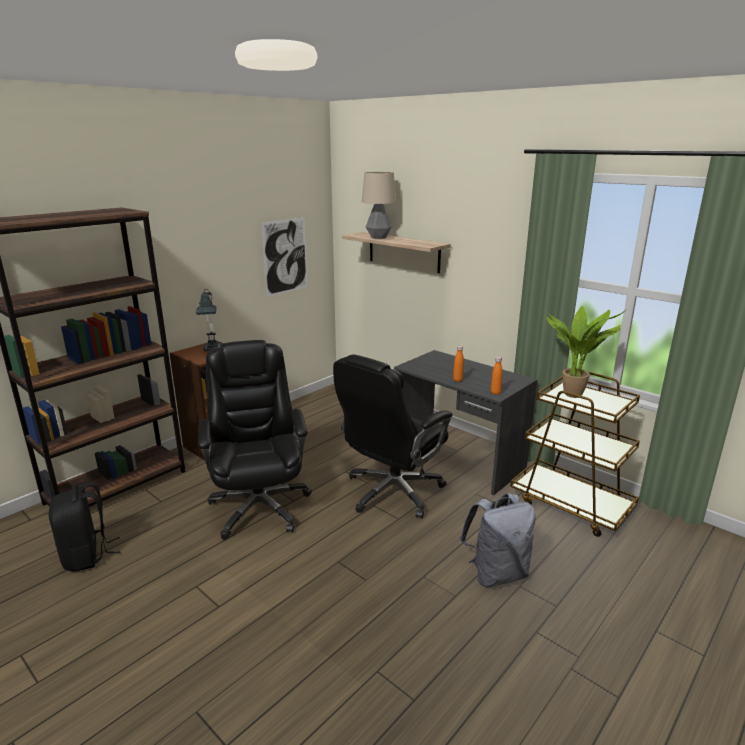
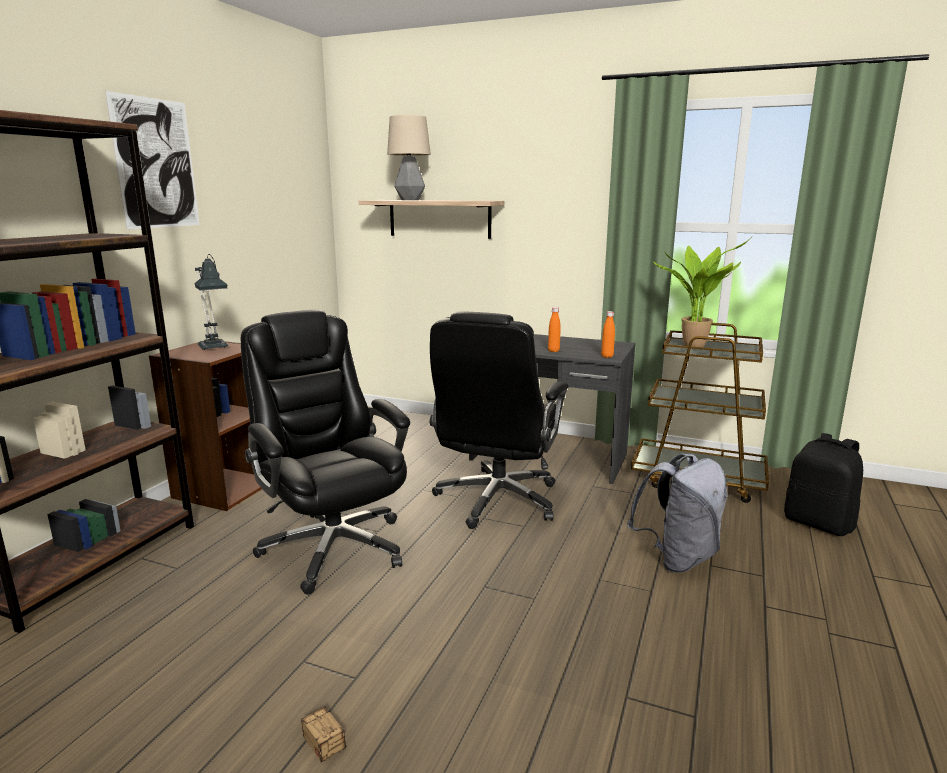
camera: 20 degrees left, 5 degrees down
black backpack [49,482,121,571] -> black backpack moved to [784,433,863,536]
picture [261,217,307,296] -> picture moved to [105,91,199,230]
none -> storage box [301,706,370,762]

